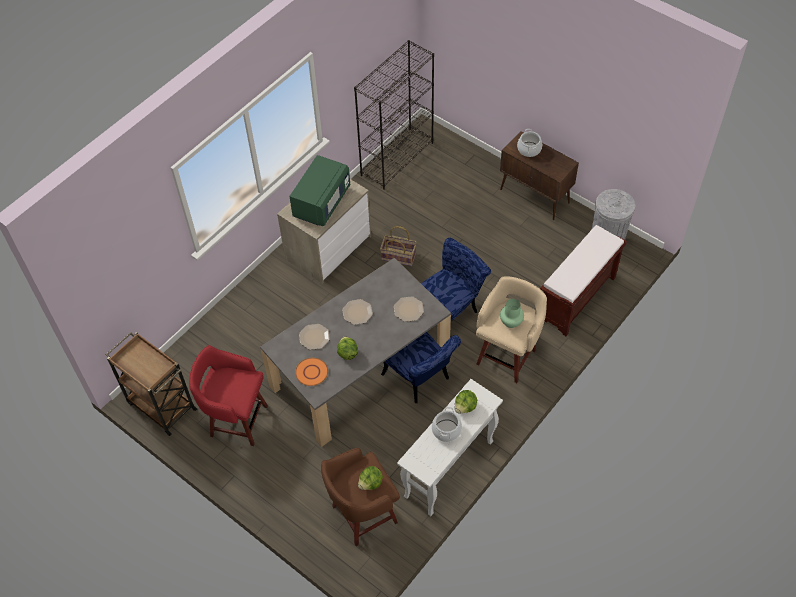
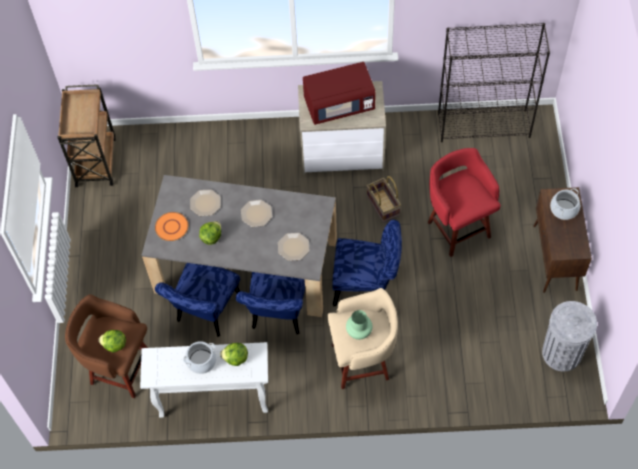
camera: 50 degrees right, 5 degrees up
red stool [189,345,268,446] -> red stool moved to [428,148,501,257]
green microwave [289,155,350,226] -> red microwave [303,62,376,125]
brown bench [540,225,627,336] -> none
none -> blue chair [155,263,240,337]

